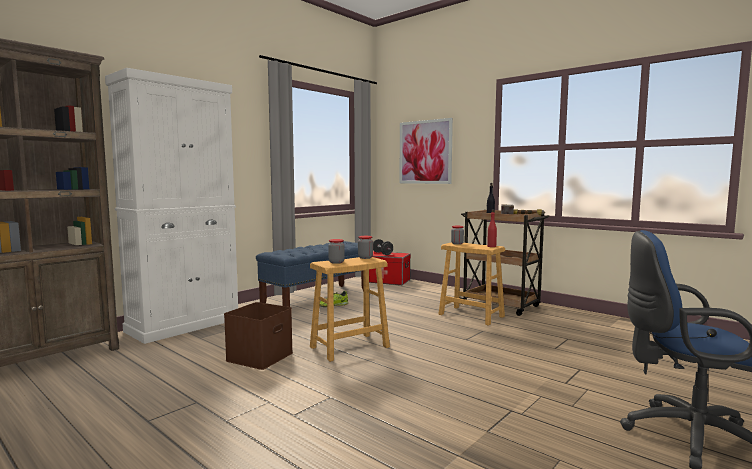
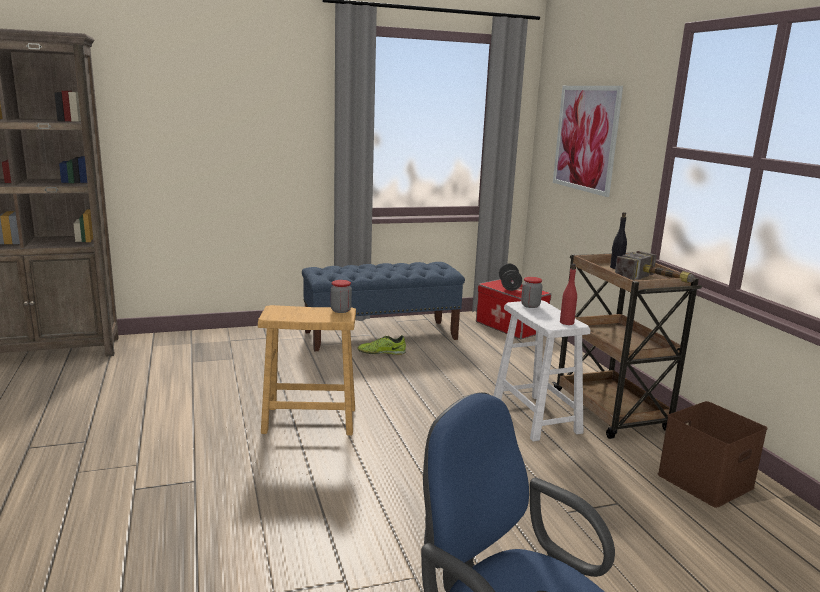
camera: 30 degrees right, 10 degrees up
white cabinet [105,68,238,344] -> none
brown storage box [224,302,293,370] -> brown storage box moved to [658,401,767,508]
jar [328,239,345,264] -> none
brown stool [439,242,505,326] -> white stool [493,300,591,441]

